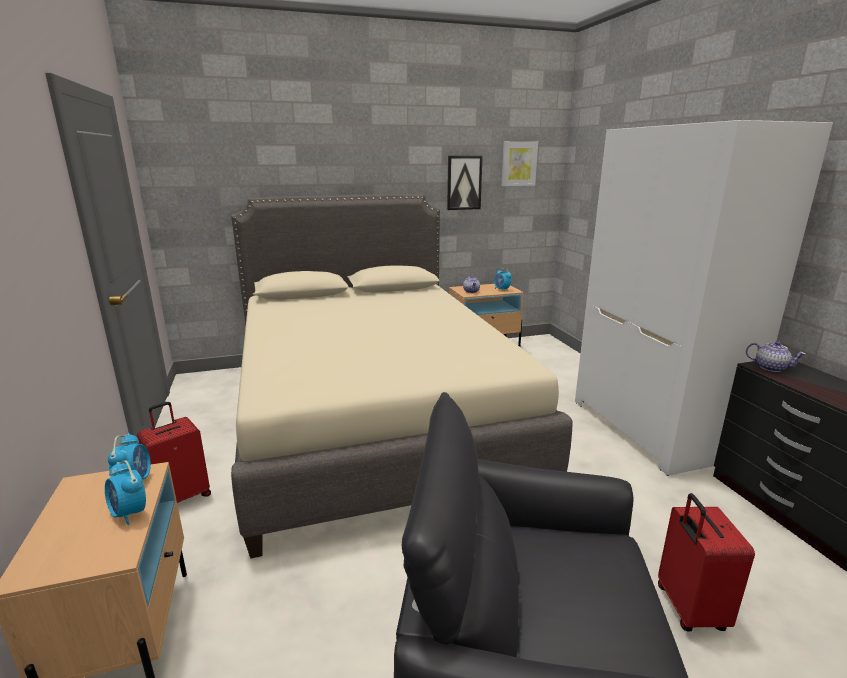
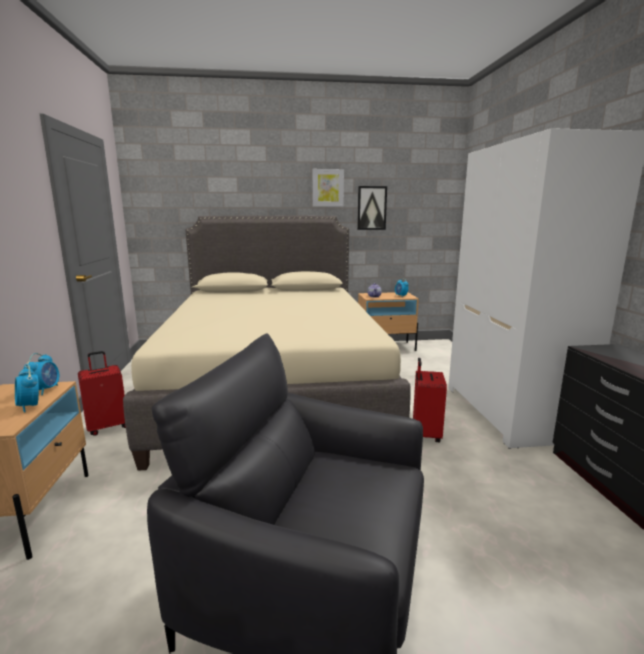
camera: 10 degrees right, 5 degrees down
picture [501,141,538,186] -> picture moved to [313,169,344,207]
red suitcase [658,493,755,631] -> red suitcase moved to [413,358,447,442]
teapot [746,341,806,372] -> none

